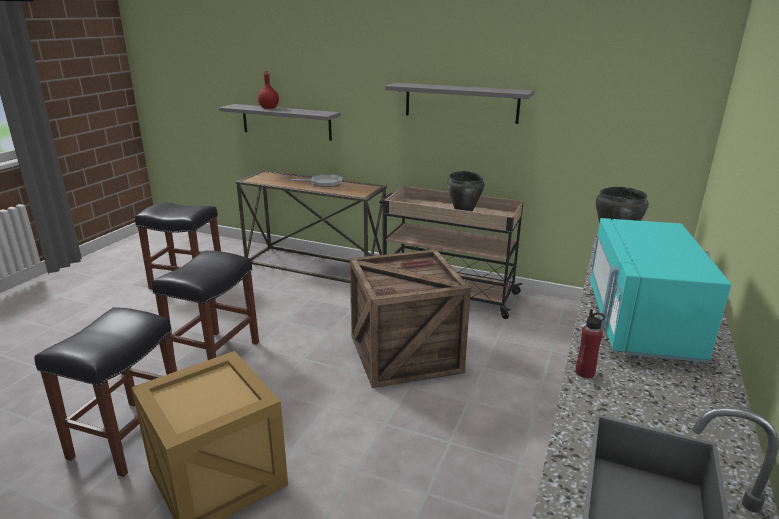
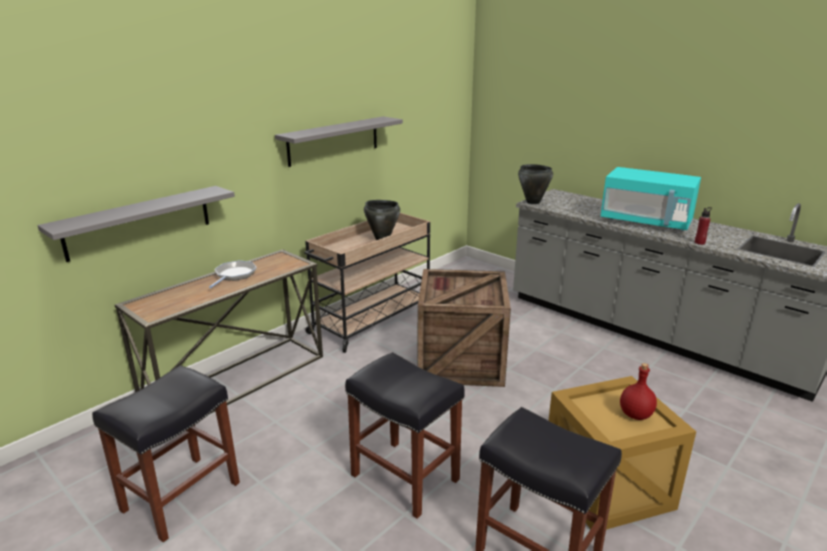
camera: 70 degrees left, 0 degrees up
red bottle [258,71,279,109] -> red bottle moved to [620,363,657,420]

